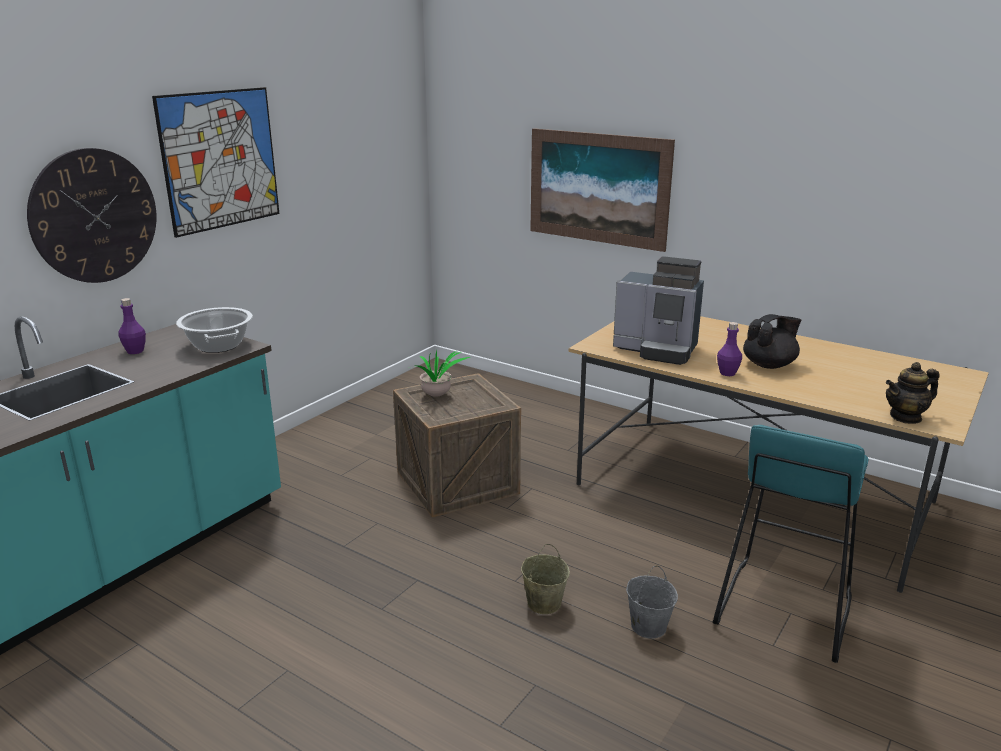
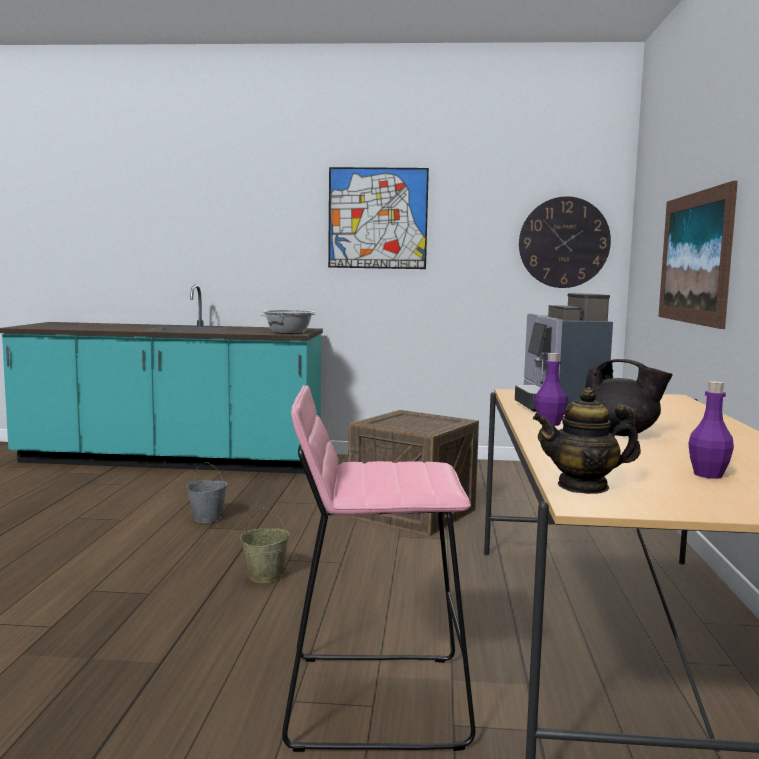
camera: 60 degrees right, 15 degrees down
wall clock [27,148,157,283] -> wall clock moved to [519,196,611,288]
purple bottle [119,298,146,354] -> purple bottle moved to [688,381,734,479]
potted plant [414,350,470,397] -> none
grey bucket [626,566,678,639] -> grey bucket moved to [186,462,228,523]
turquoise stool [713,425,868,663] -> pink stool [282,385,476,752]
teapot [886,362,940,424] -> teapot turned 45 degrees counterclockwise [533,388,641,494]

